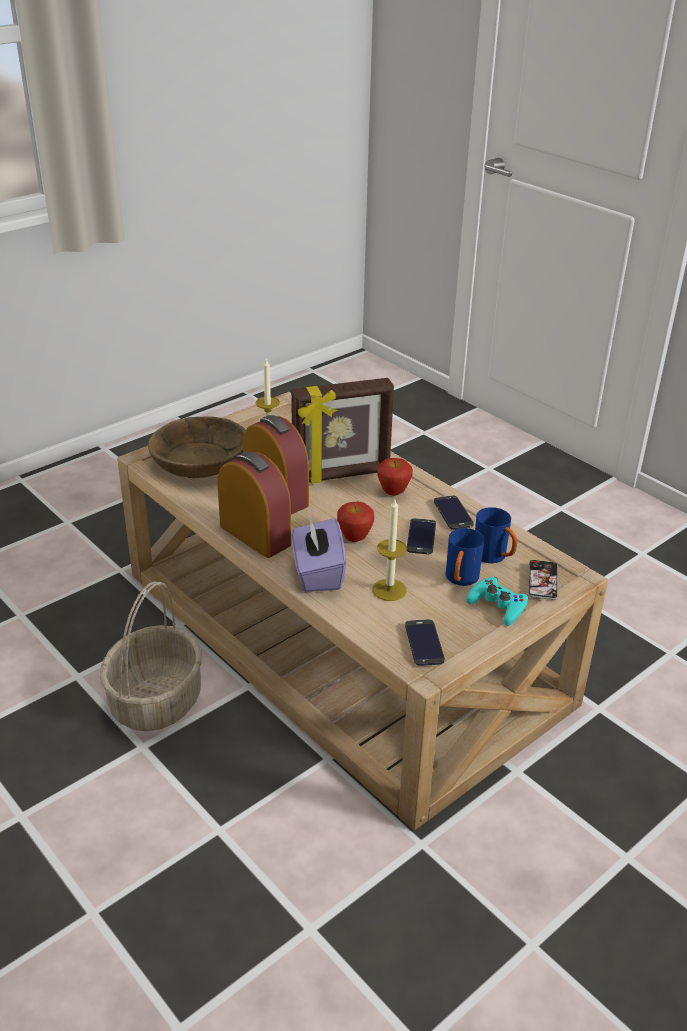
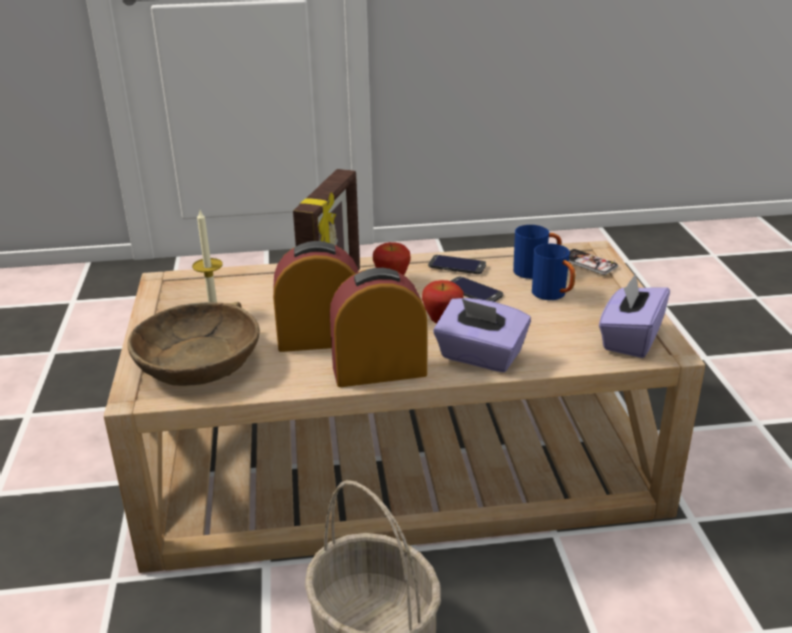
camera: 55 degrees left, 5 degrees down
candle [373,499,407,601] -> none
phone [405,619,445,666] -> purple tissue box [599,273,670,358]
turquoise game controller [466,577,528,626] -> none

